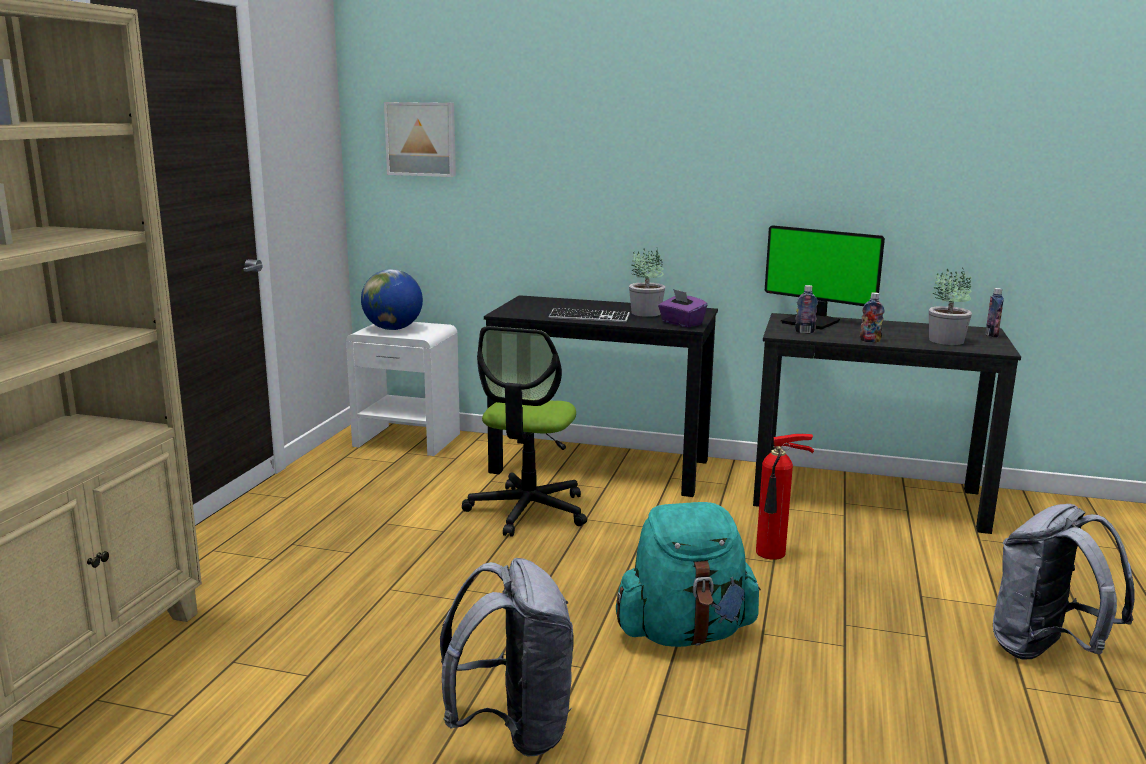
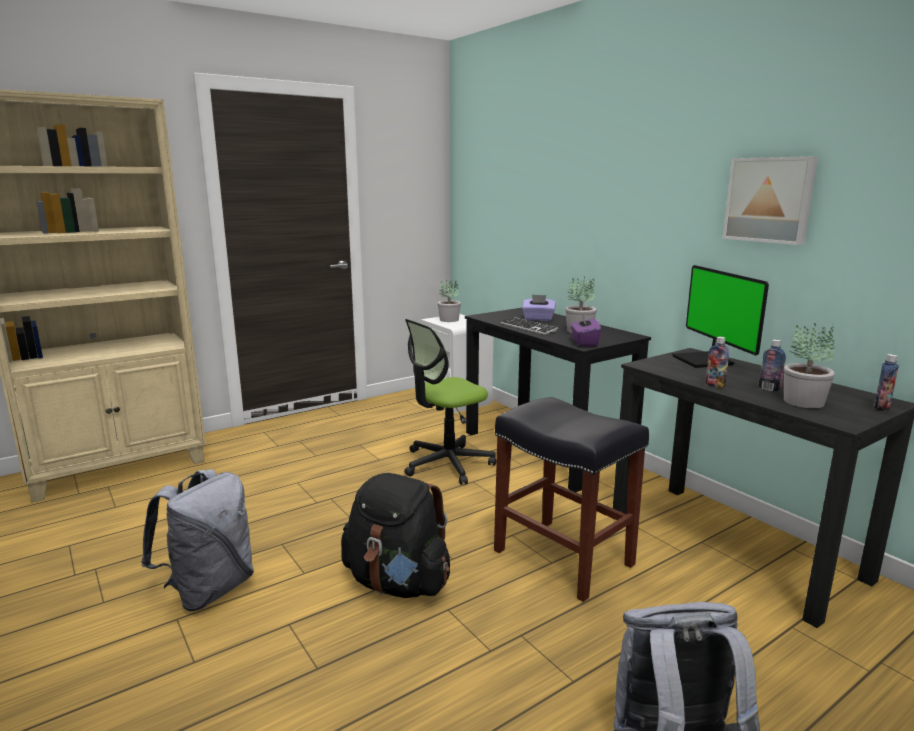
camera: 40 degrees right, 0 degrees up
globe [361,269,423,330] -> potted plant [438,279,461,322]
picture [384,102,456,177] -> picture moved to [722,156,818,245]
turquoise backpack [616,502,761,647] -> black backpack [341,473,450,598]
fire extinguisher [756,434,814,560] -> black stool [494,397,649,602]
bottle [795,285,818,333] -> bottle moved to [759,339,786,392]
none -> purple tissue box [522,294,556,321]

